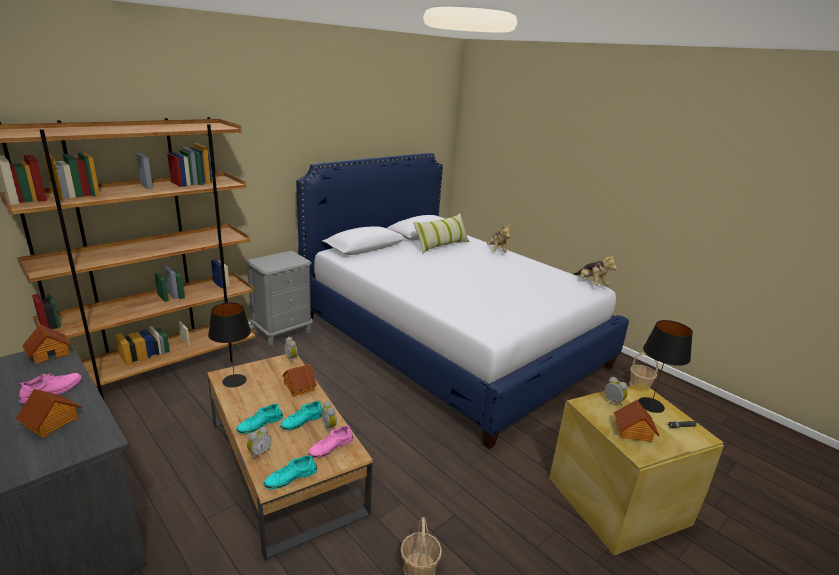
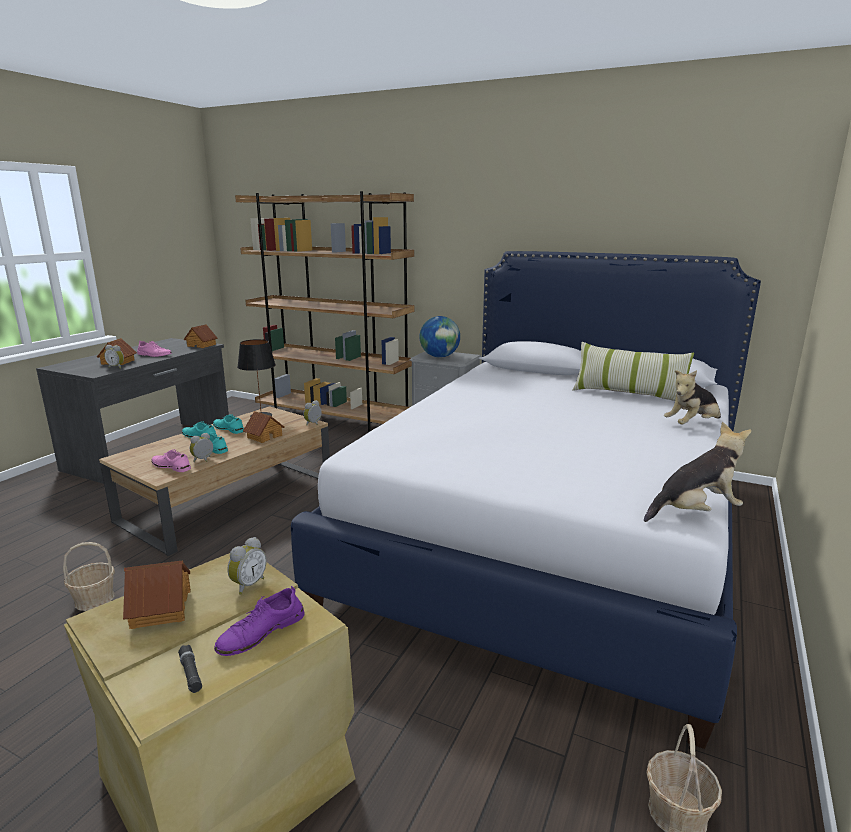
camera: 70 degrees right, 5 degrees down
alarm clock [247,427,271,460] -> alarm clock moved to [104,345,124,369]
turquoise shoe [264,455,317,489] -> turquoise shoe moved to [213,414,244,434]
plush toy [573,254,617,286] -> plush toy turned 150 degrees counterclockwise [644,422,752,522]
black table lamp [638,320,693,413] -> purple shoe [214,586,304,656]
none -> globe [420,316,460,357]

